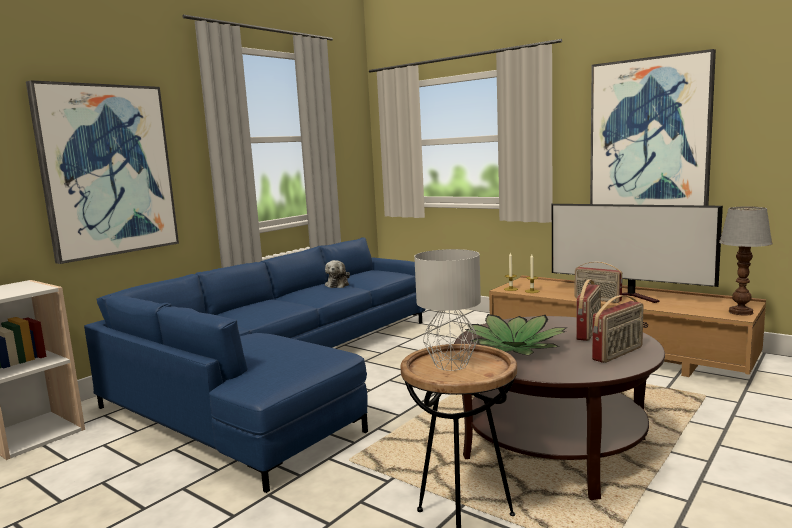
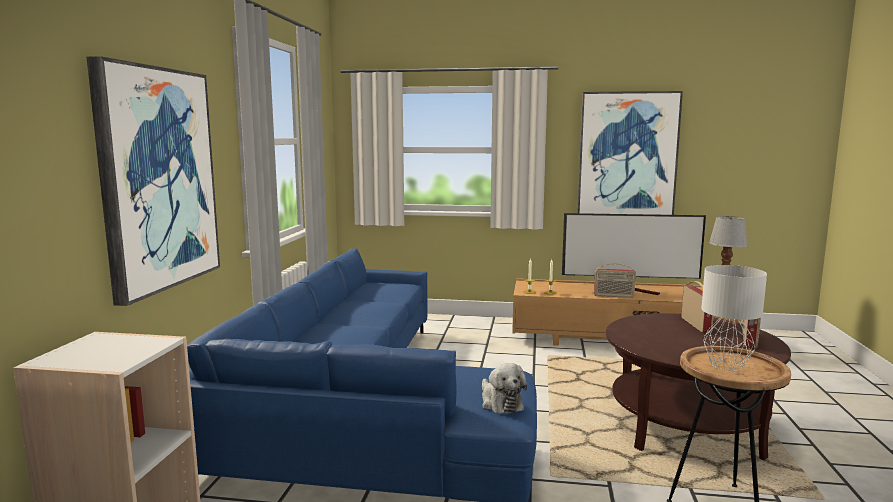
camera: 30 degrees left, 0 degrees up
plush toy [325,260,350,288] -> plush toy moved to [482,363,527,414]
potted plant [465,314,567,356] -> none

